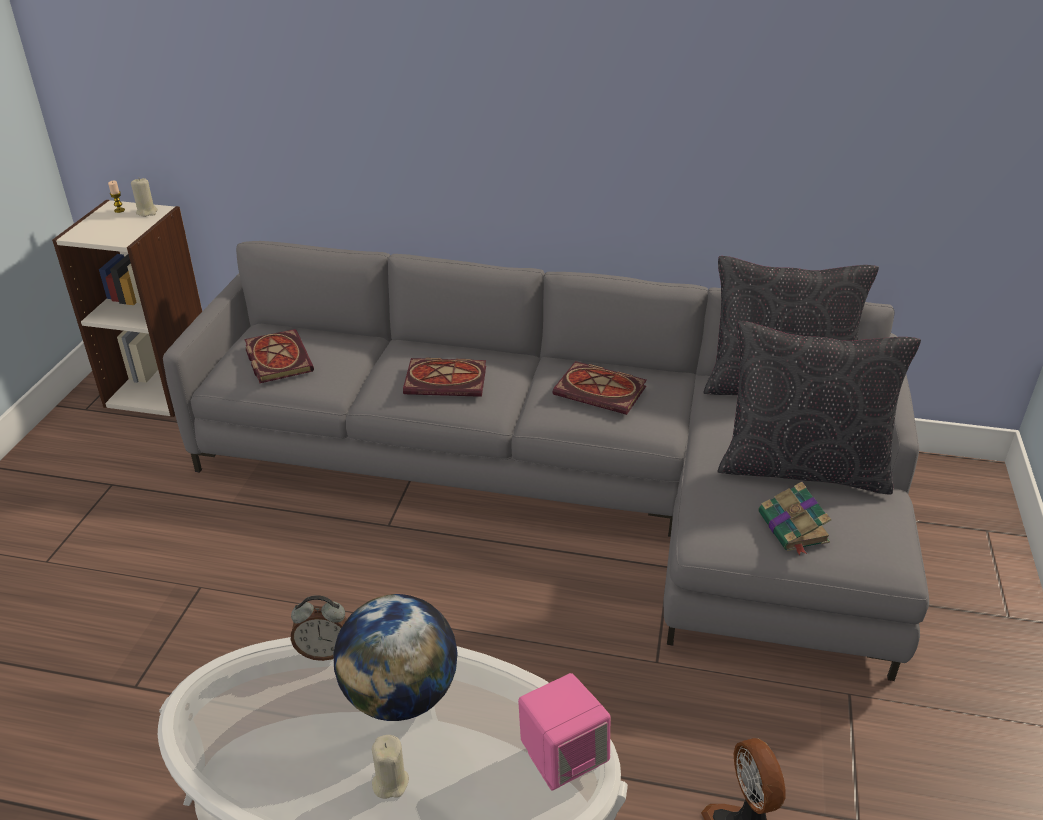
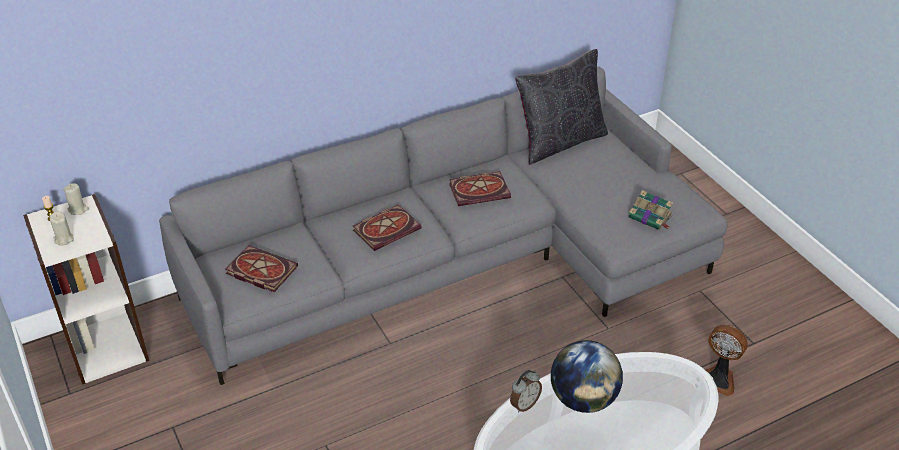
camera: 40 degrees left, 5 degrees up
beige candle [372,735,409,799] -> beige candle moved to [49,211,74,246]
pink speaker [518,673,611,791] -> none
black pillow [717,321,921,495] -> none

